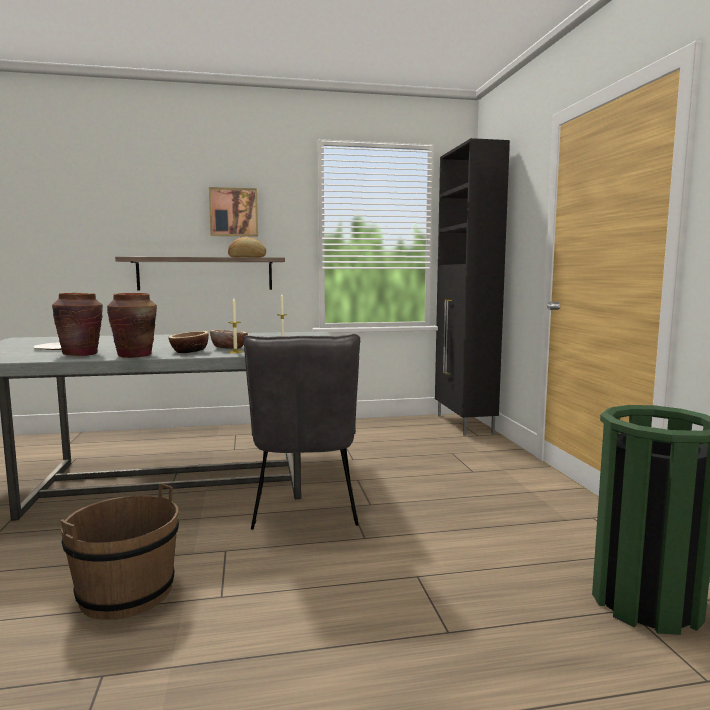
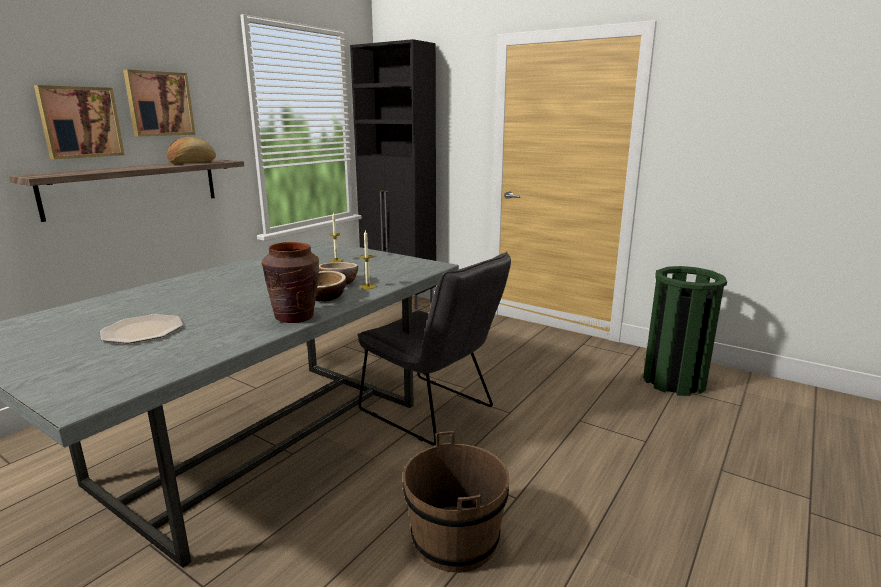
camera: 45 degrees left, 10 degrees up
brown vase [52,293,103,356] -> none
none -> picture [34,85,125,159]

